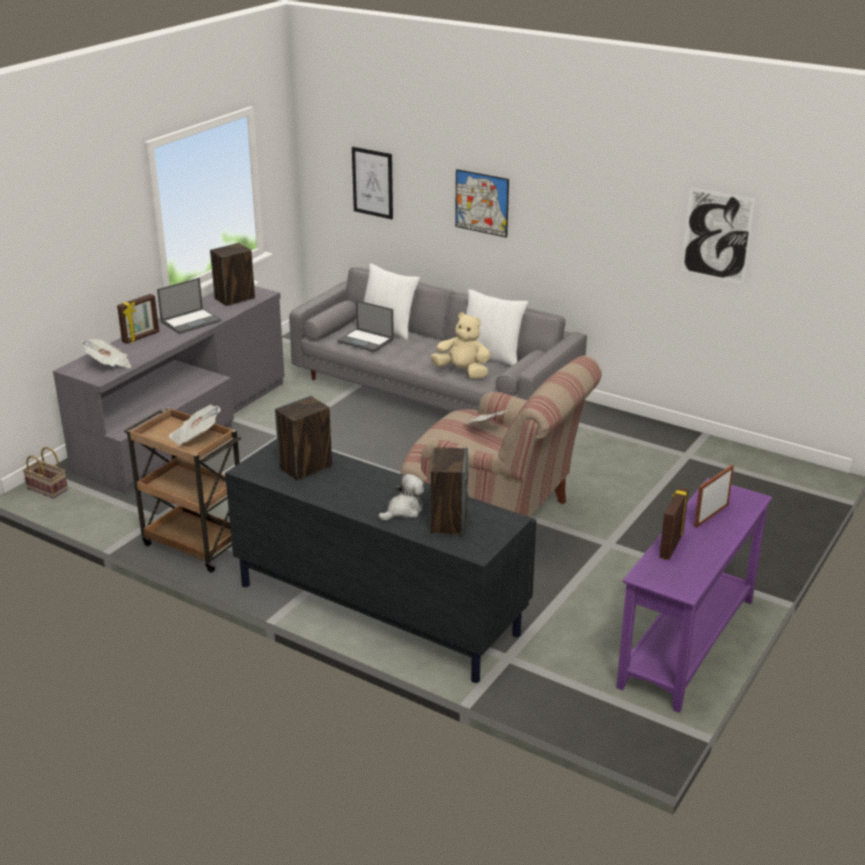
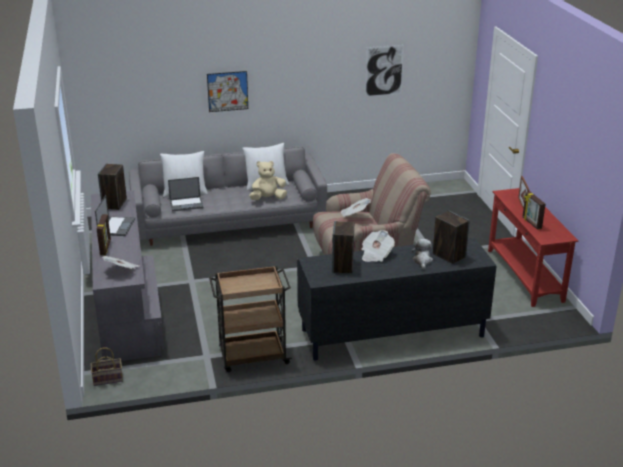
camera: 45 degrees left, 0 degrees up
newspaper [169,405,221,446] -> newspaper moved to [361,230,395,262]
picture [352,147,393,219] -> none
purple console table [616,478,772,713] -> red console table [488,188,578,307]

